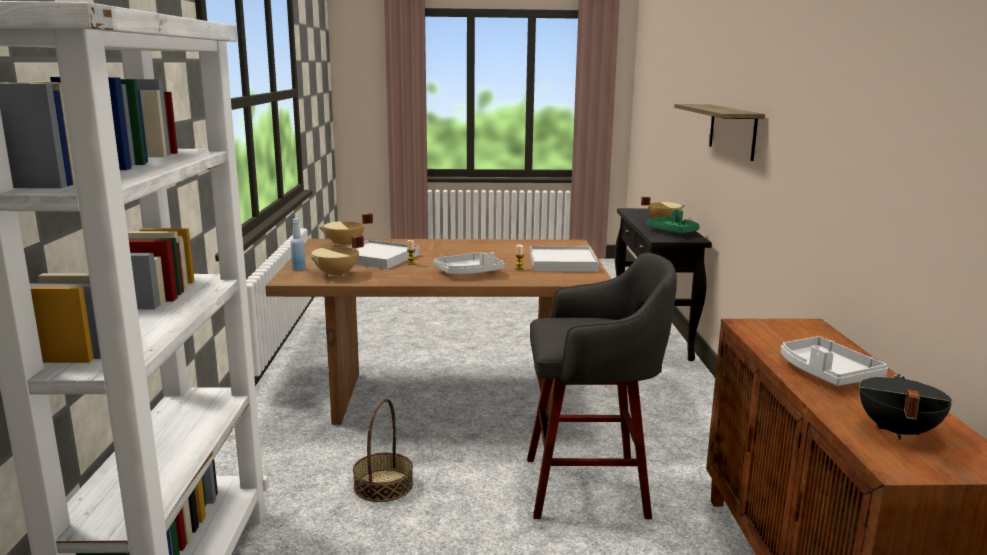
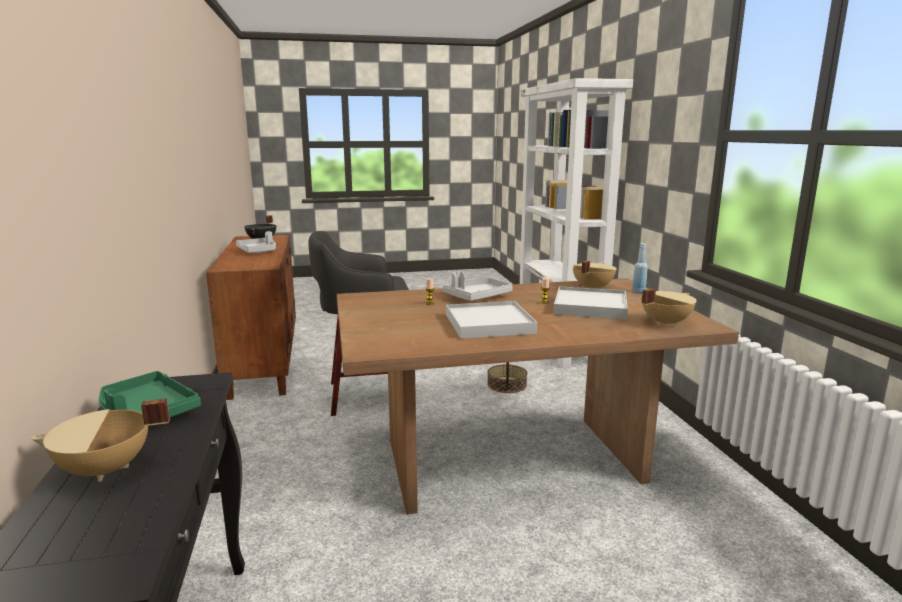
camera: 170 degrees right, 0 degrees up
white tray [530,246,599,272] -> white tray moved to [446,301,537,339]
shelf [674,104,765,161] -> none

